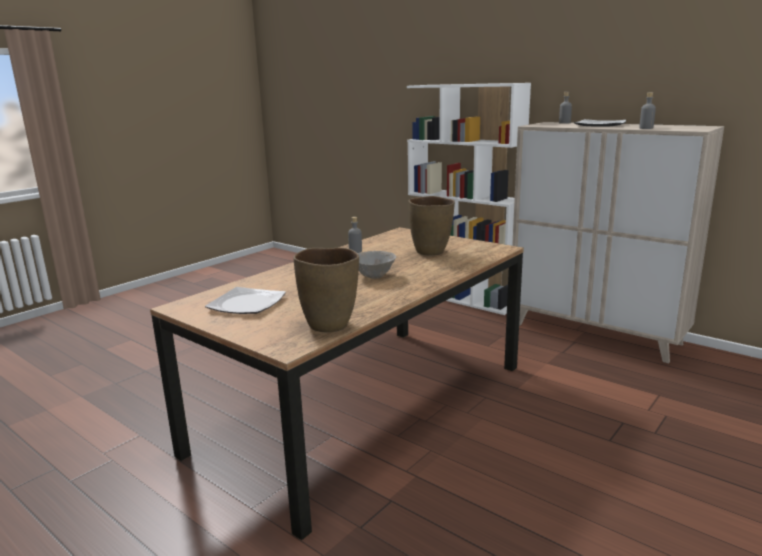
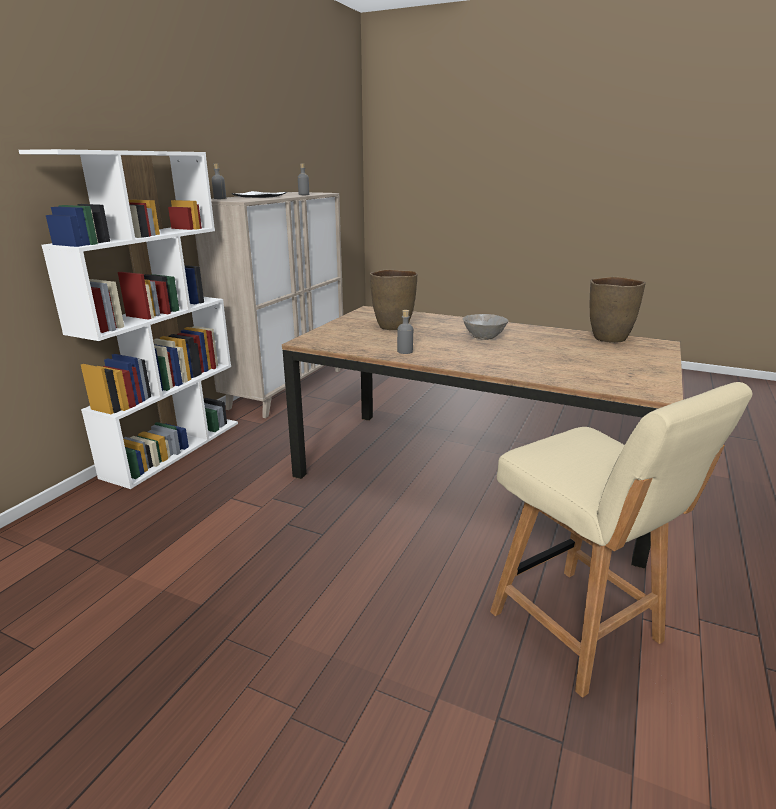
camera: 105 degrees left, 5 degrees up
plate [205,287,286,314] -> none
none -> beige chair [490,382,753,697]

